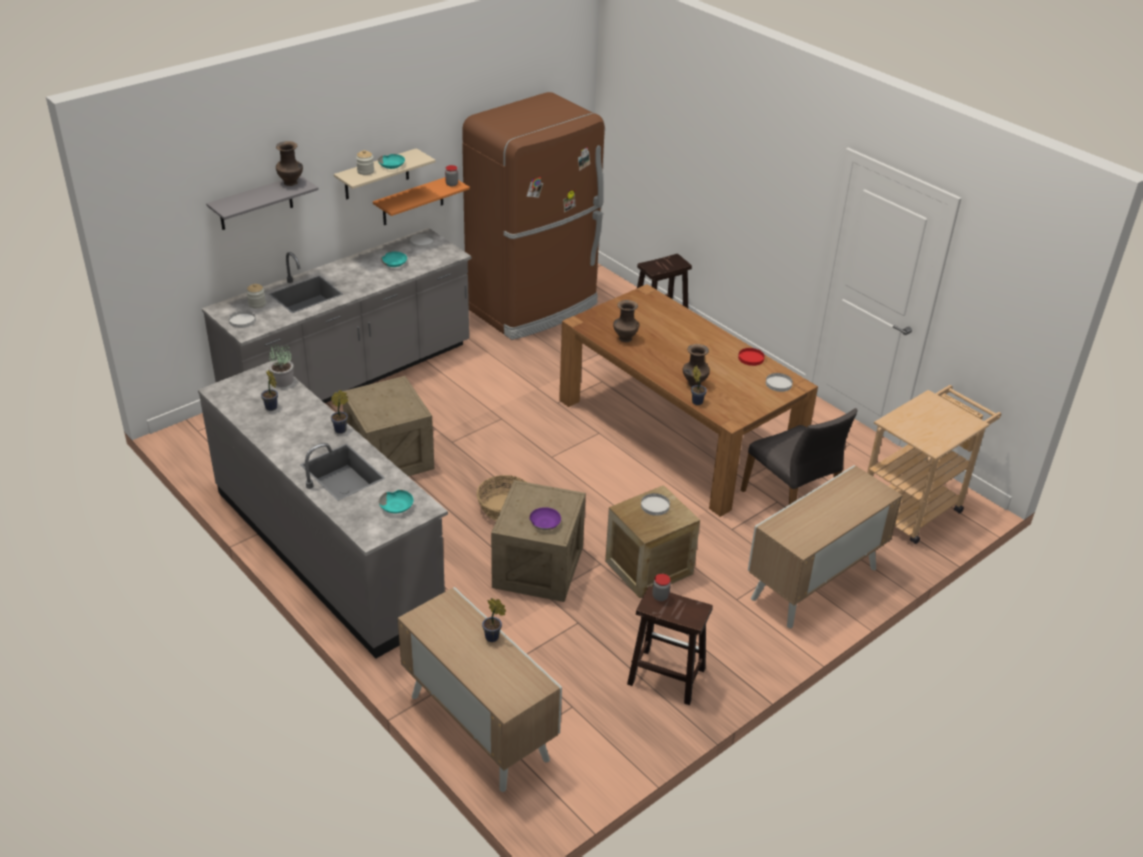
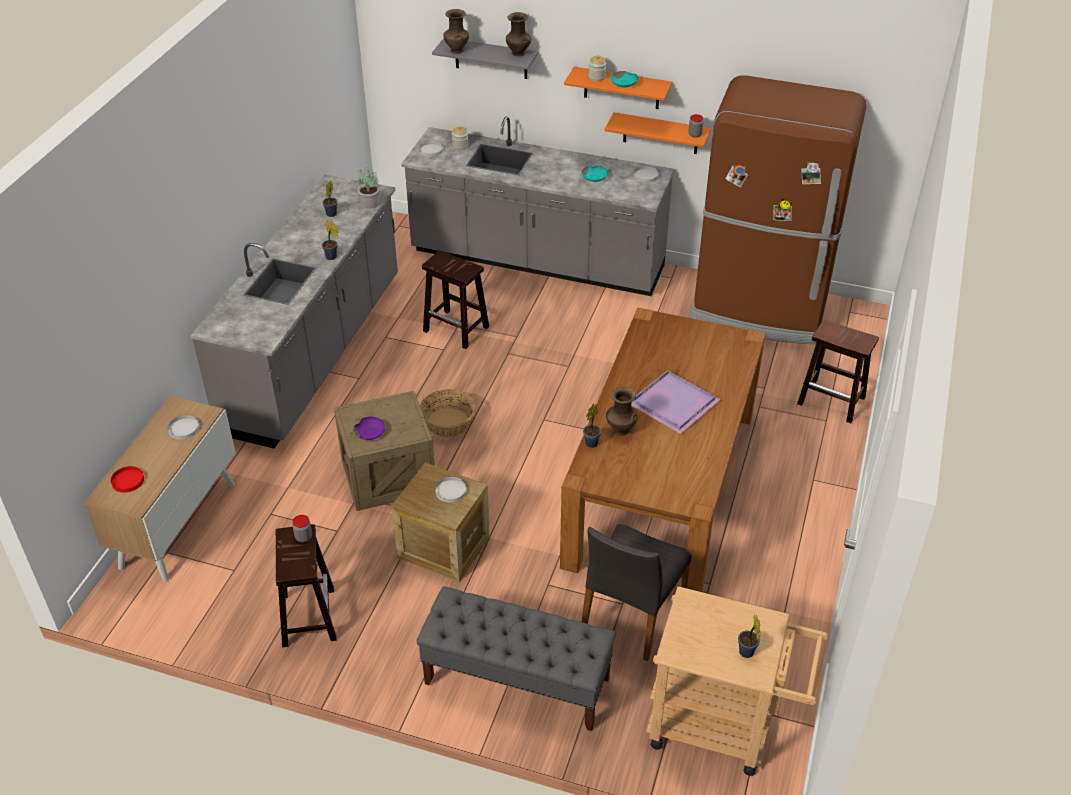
camera: 60 degrees right, 5 degrees up
beige shelf [334,148,436,200] -> orange shelf [564,67,672,109]
crate [342,376,434,476] -> brown stool [422,250,489,349]
turquoise bowl [379,490,414,513] -> none
potted plant [482,598,506,642] -> potted plant moved to [738,615,760,658]
brown vase [613,300,639,342] -> brown vase moved to [443,9,469,54]
red plate [738,348,765,366] -> red plate moved to [111,466,144,493]
cabinet [748,465,903,629] -> grey bench [416,586,616,731]
white plate [766,373,793,392] -> white plate moved to [168,415,199,439]
none -> purple tray [631,370,721,434]

